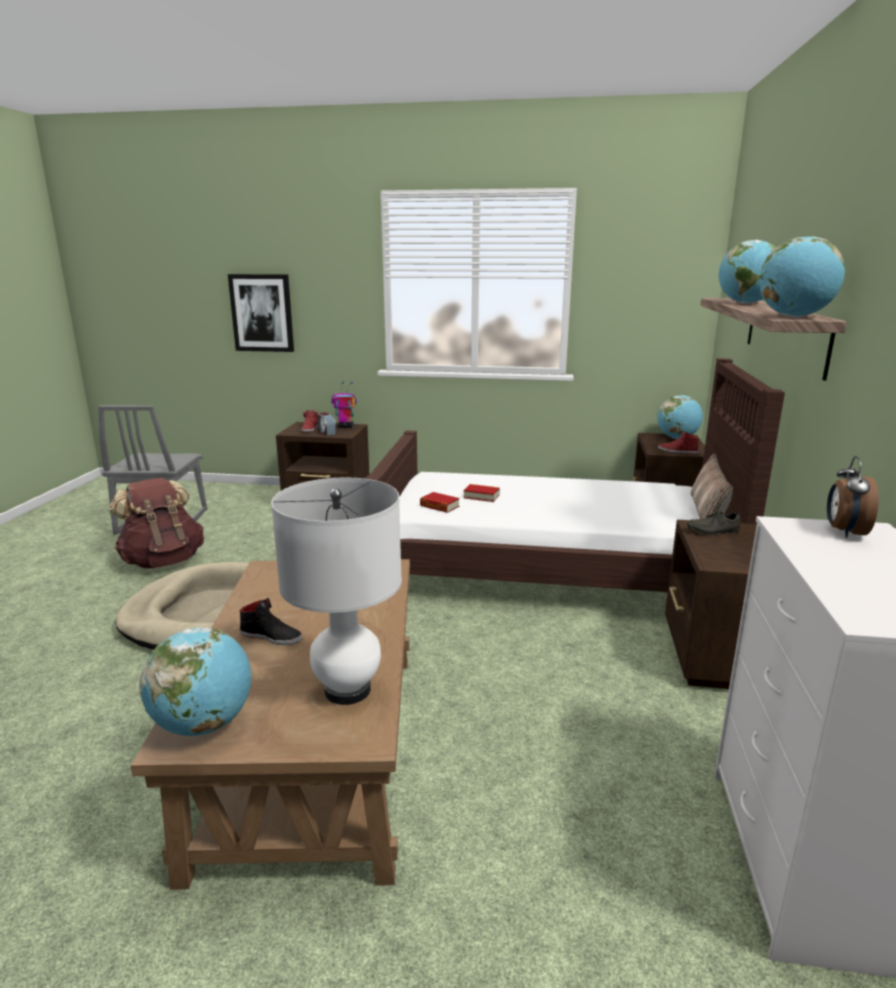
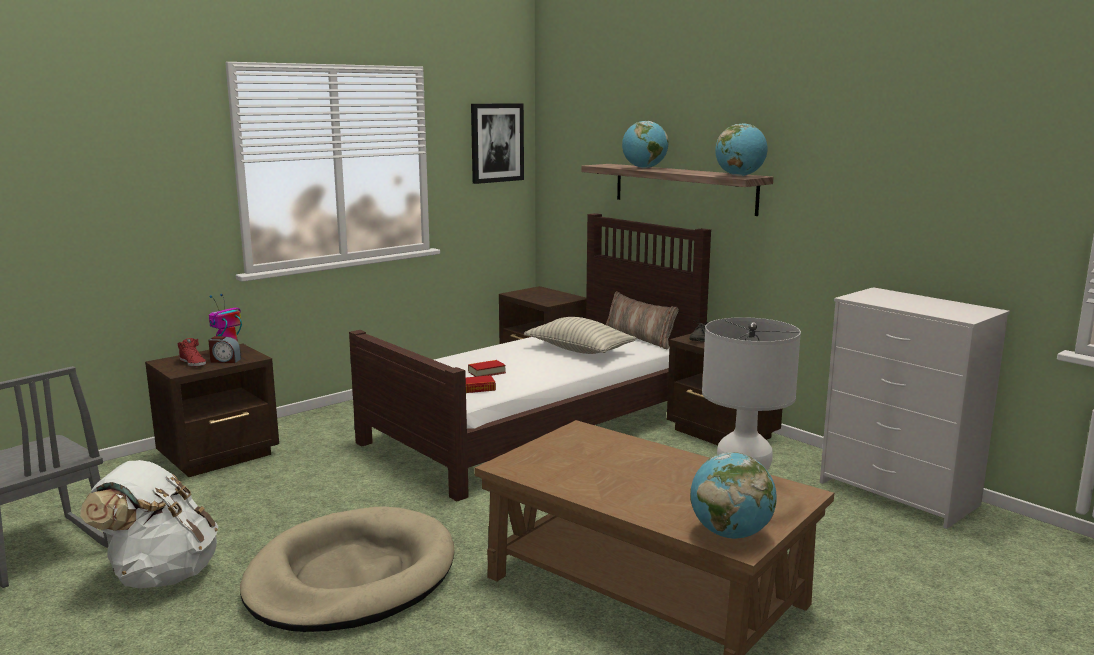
camera: 50 degrees left, 5 degrees down
brown backpack [109,478,204,568] -> white backpack [80,460,218,588]
picture [228,274,294,352] -> picture moved to [471,103,524,184]
black shoe [239,598,302,645] -> none
globe [658,395,703,439] -> none
red shoe [658,432,698,454] -> none
alarm clock [827,456,879,538] -> none
none -> pillow [524,317,637,354]

